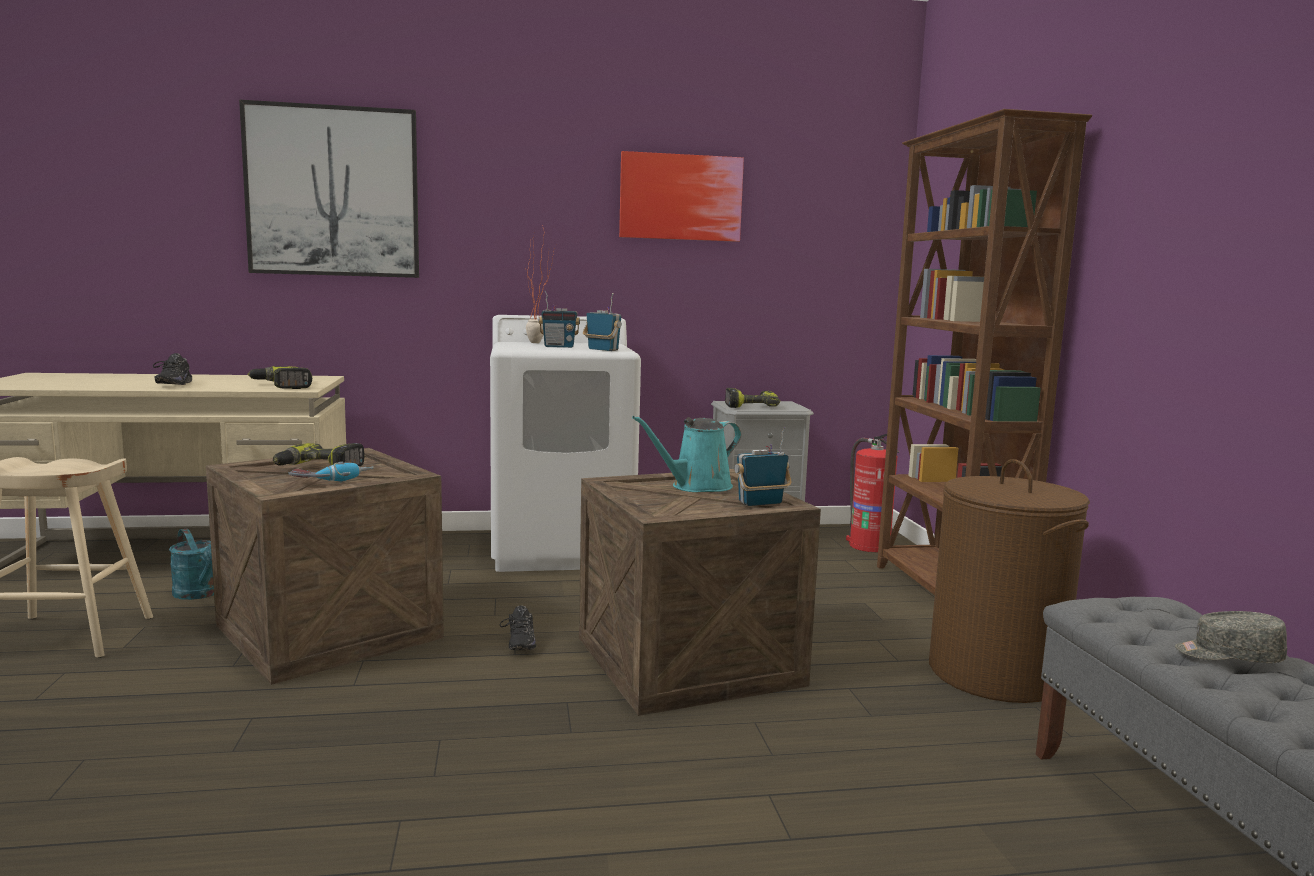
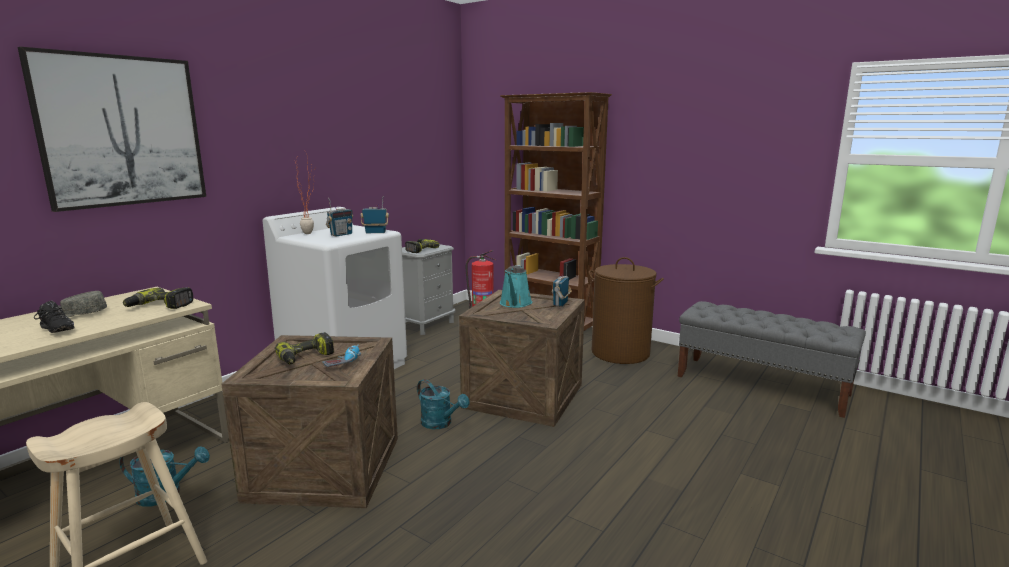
camera: 45 degrees left, 5 degrees up
black shoe [500,606,536,650] -> turquoise watering can [417,379,469,429]
picture [619,151,744,242] -> none
grey cap [1175,611,1287,663] -> grey cap moved to [60,291,107,318]

